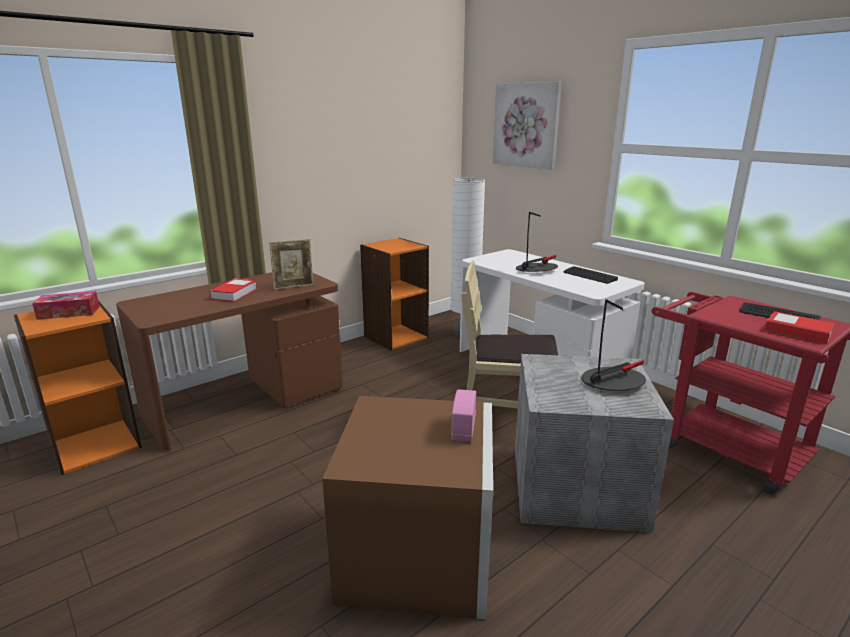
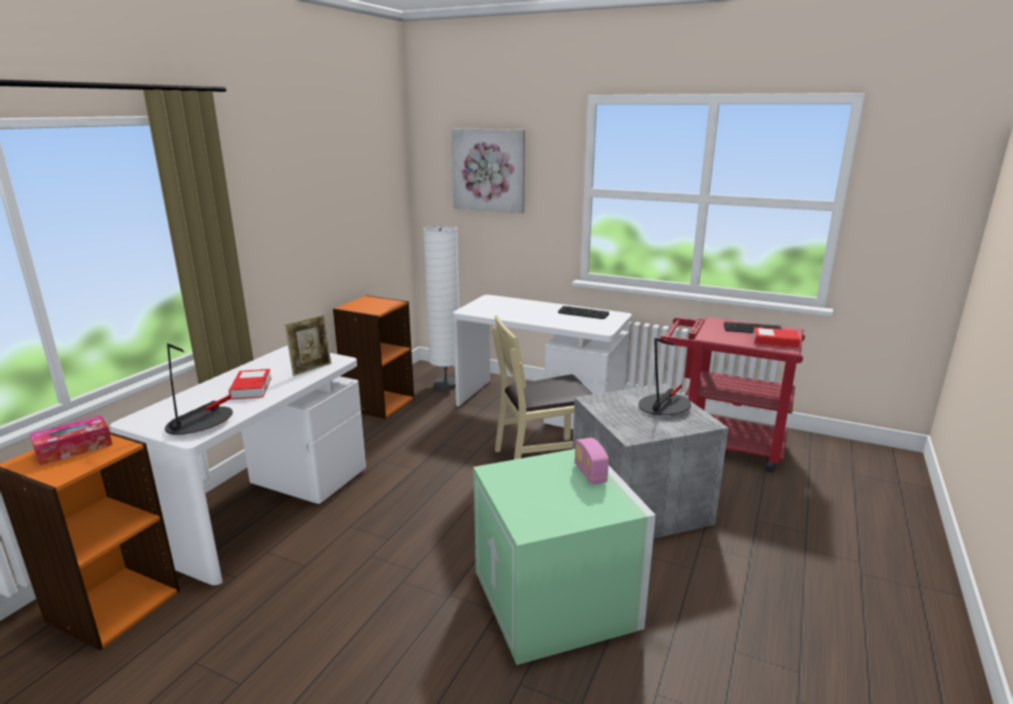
camera: 25 degrees left, 0 degrees up
brown desk [116,272,343,451] -> white desk [110,346,366,585]
brown storage box [322,396,493,619] -> green storage box [473,449,656,665]
table lamp [516,212,558,272] -> table lamp moved to [165,343,233,435]

